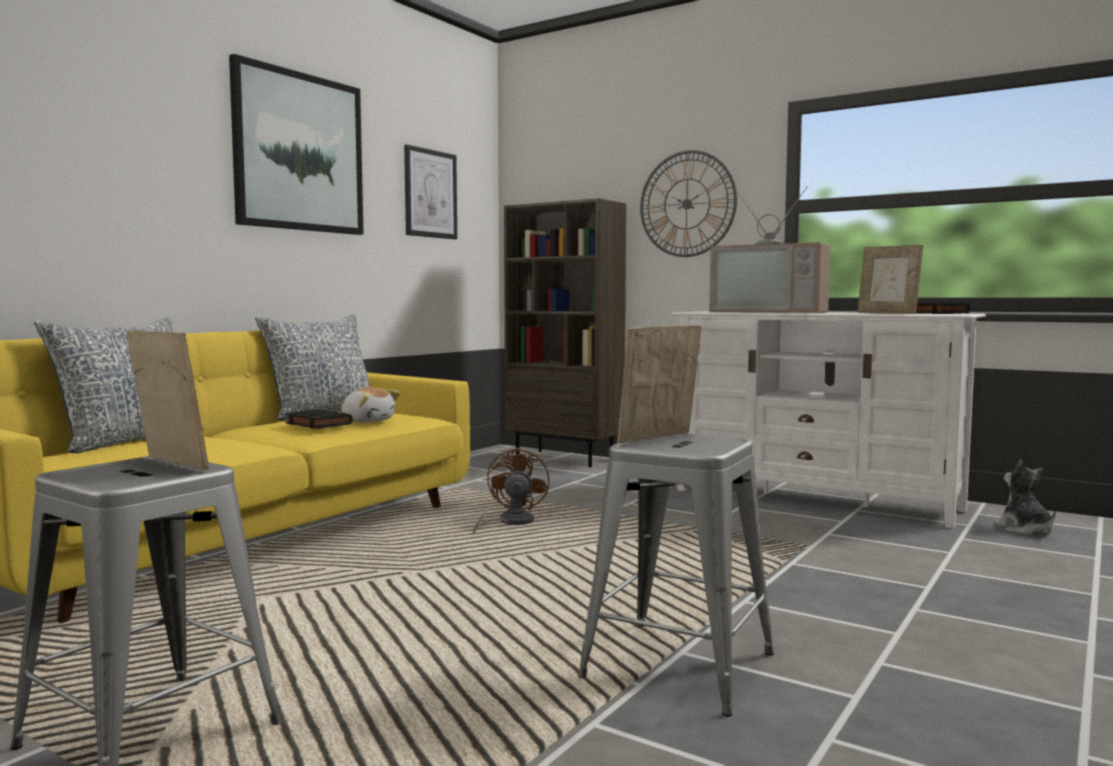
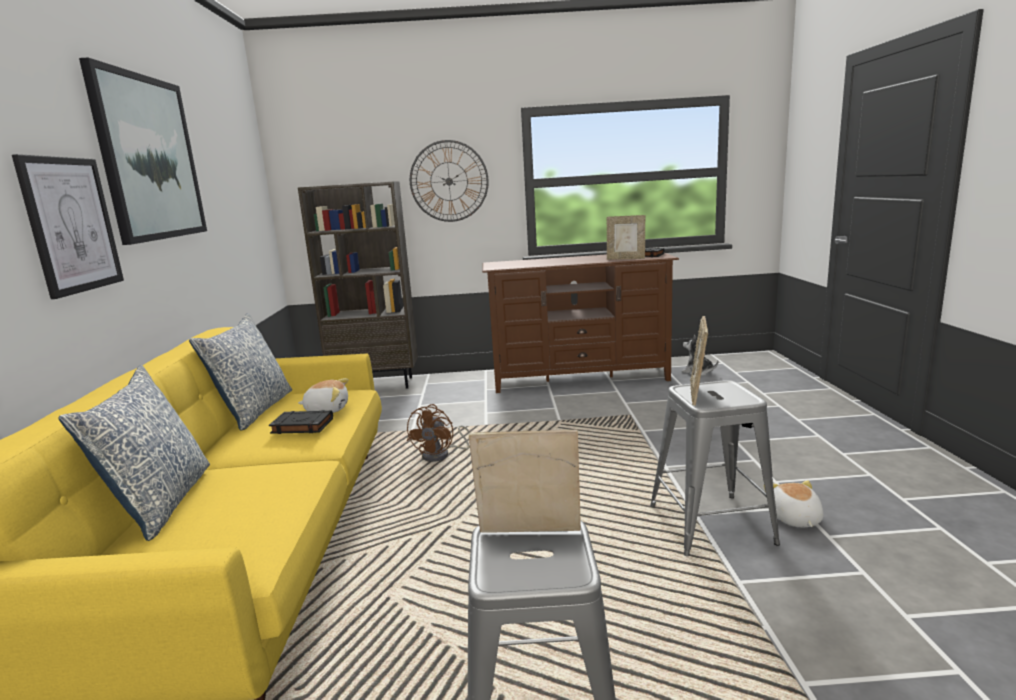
camera: 35 degrees left, 10 degrees up
picture [404,144,457,239] -> picture moved to [12,154,124,299]
brown fan [473,447,549,534] -> brown fan turned 135 degrees counterclockwise [407,404,470,462]
white tv stand [671,311,986,529] -> brown tv stand [482,253,679,393]
television [709,187,830,313] -> none
none -> plush toy [764,480,823,527]

